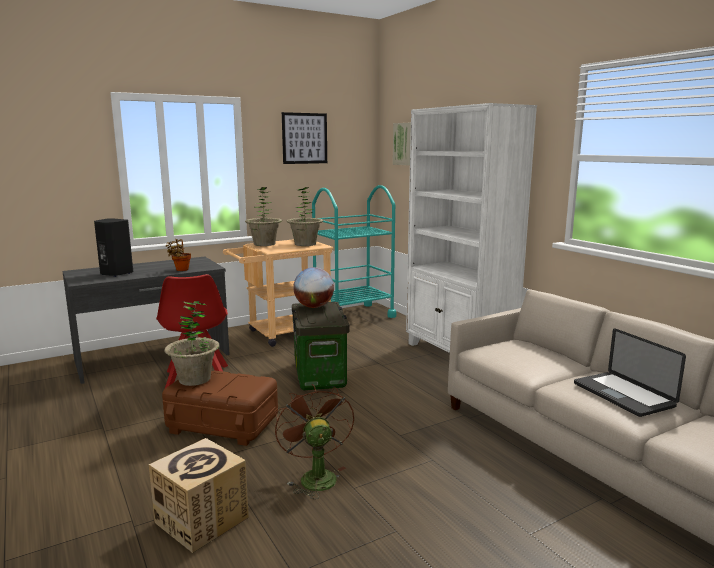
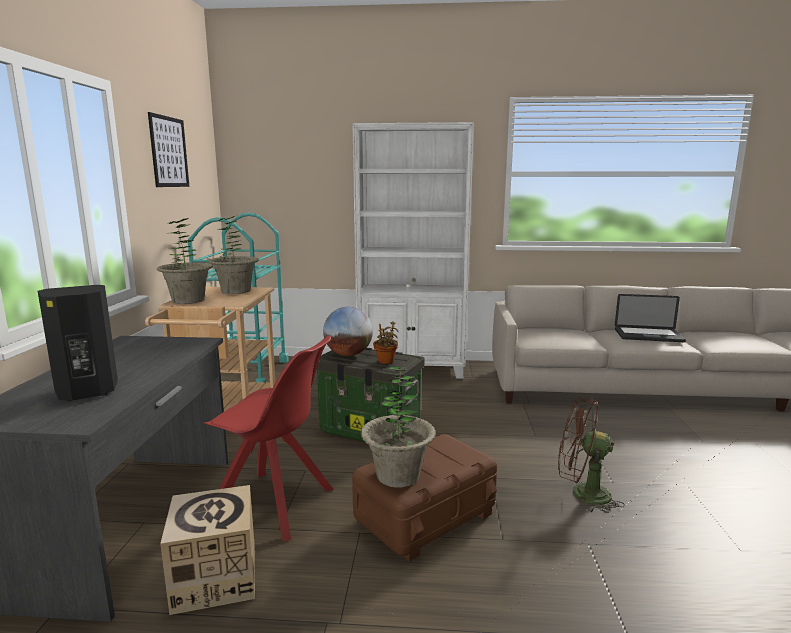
camera: 55 degrees left, 0 degrees up
cardboard box [149,438,249,553] -> cardboard box moved to [160,485,255,615]
potted plant [165,239,191,271] -> potted plant moved to [373,321,398,364]
picture [393,123,411,166] -> none

